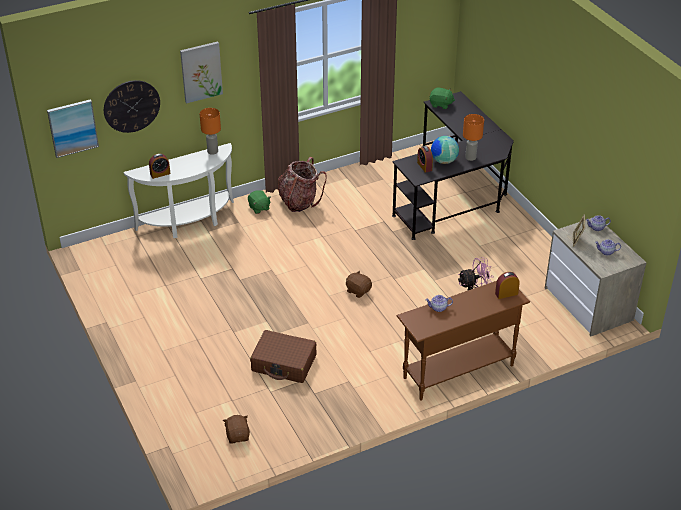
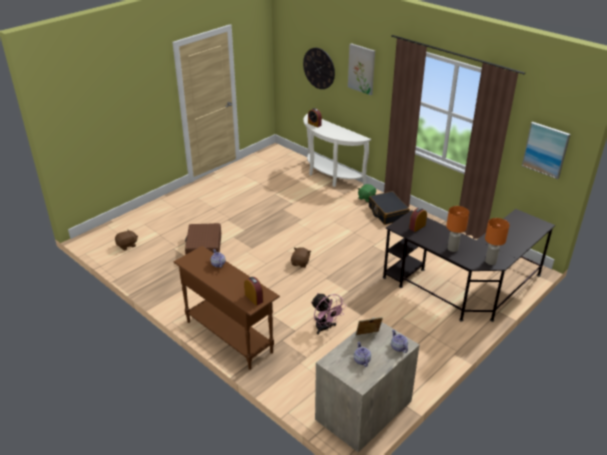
camera: 70 degrees right, 5 degrees down
picture [47,99,99,158] -> picture moved to [522,122,570,179]
orange table lamp [200,108,221,155] -> orange table lamp moved to [485,218,510,265]
backpack [278,157,327,212] -> black suitcase [369,191,410,225]
green plush toy [430,87,455,109] -> none
globe [431,136,459,164] -> none

